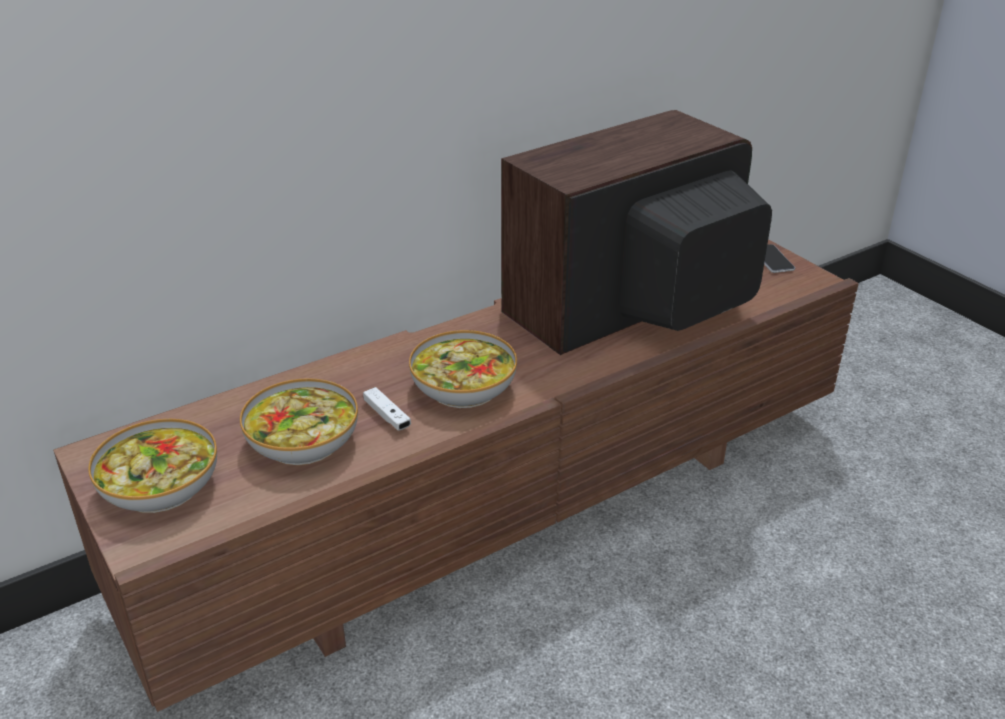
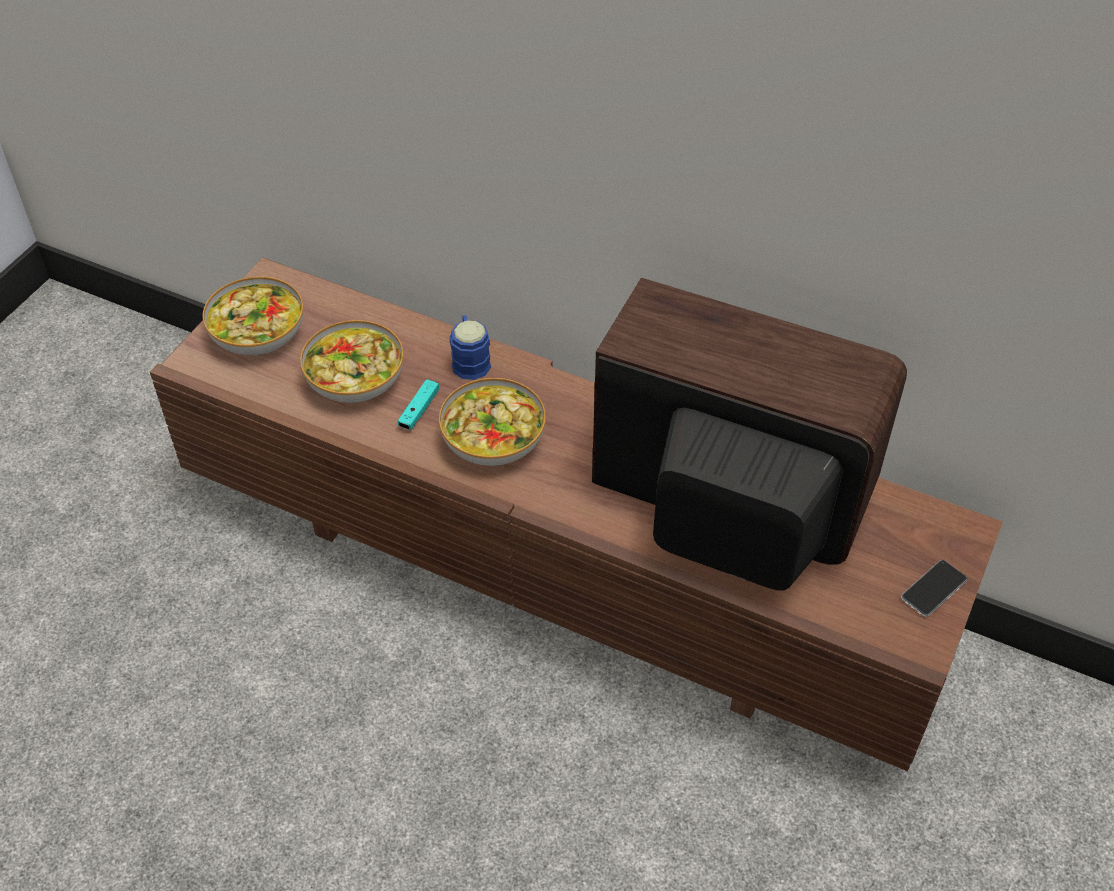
camera: 60 degrees right, 15 degrees up
white game controller [363,387,411,431] -> turquoise game controller [398,379,439,430]
none -> blue mug [450,315,491,380]

